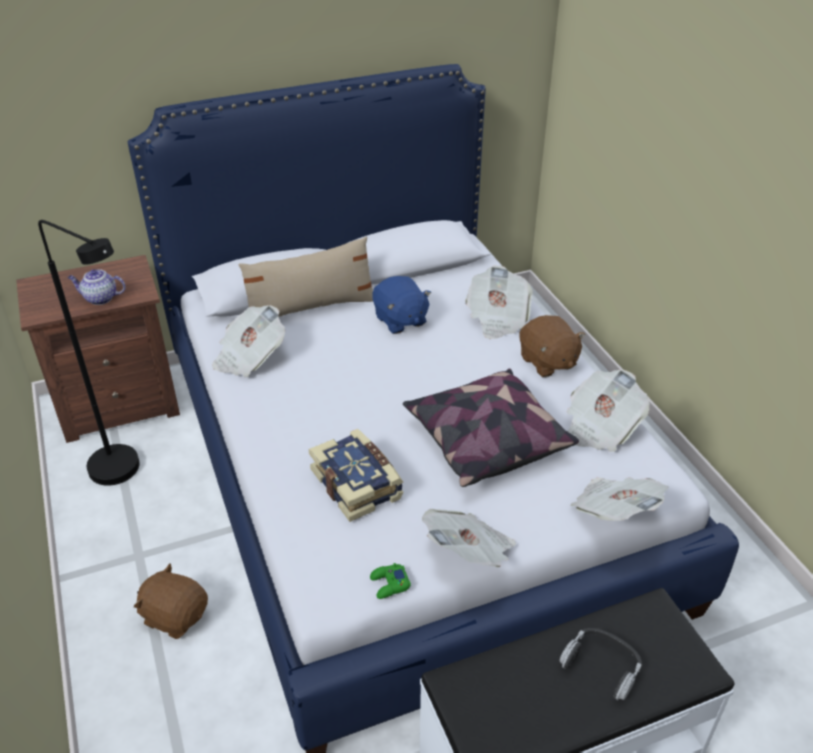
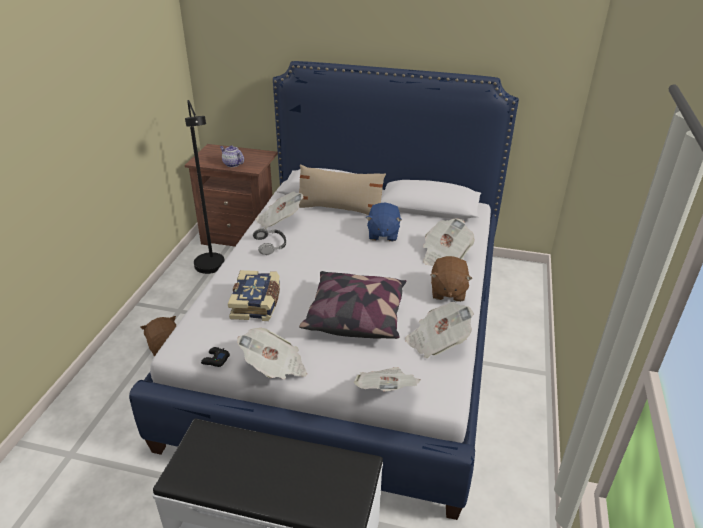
camera: 35 degrees right, 5 degrees down
green game controller [370,563,411,599] -> black game controller [201,347,230,367]
headphones [560,628,642,700] -> headphones moved to [253,228,286,256]

